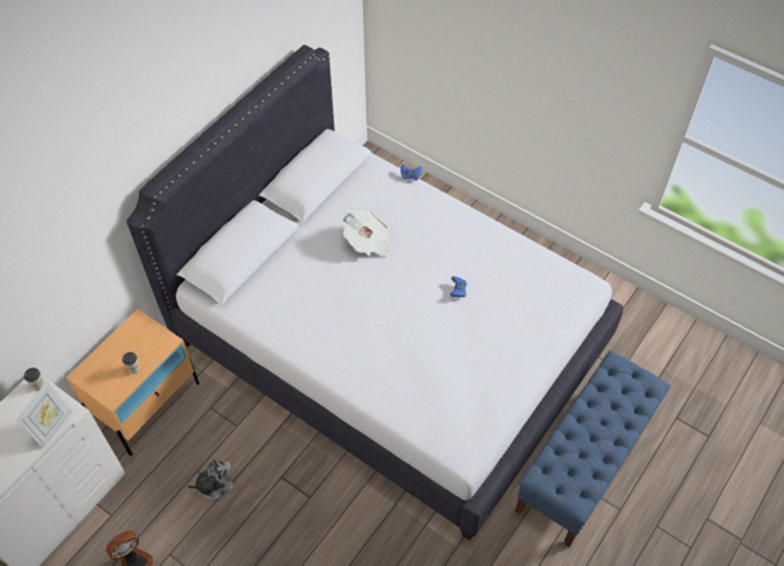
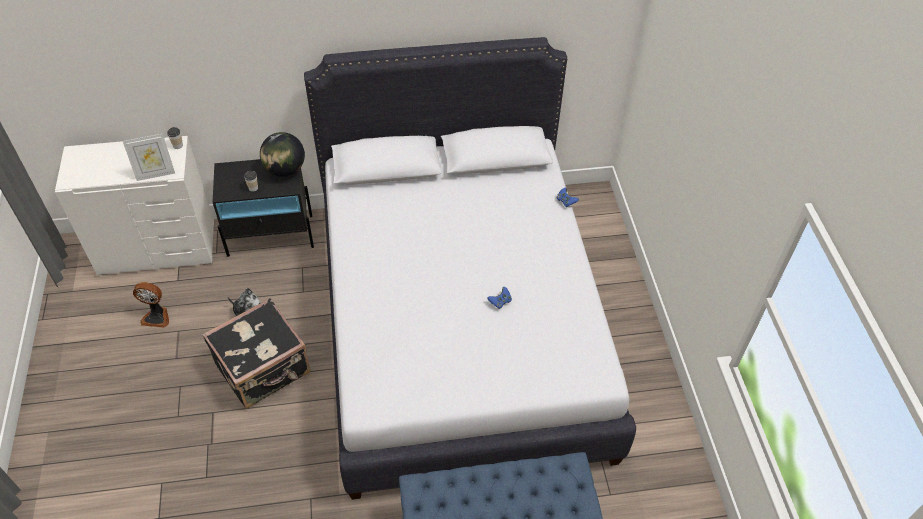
camera: 45 degrees right, 5 degrees down
beige nightstand [66,309,199,456] -> black nightstand [213,159,314,257]
newspaper [342,208,392,257] -> none
none -> black suitcase [202,298,310,409]
none -> globe [260,132,305,177]

